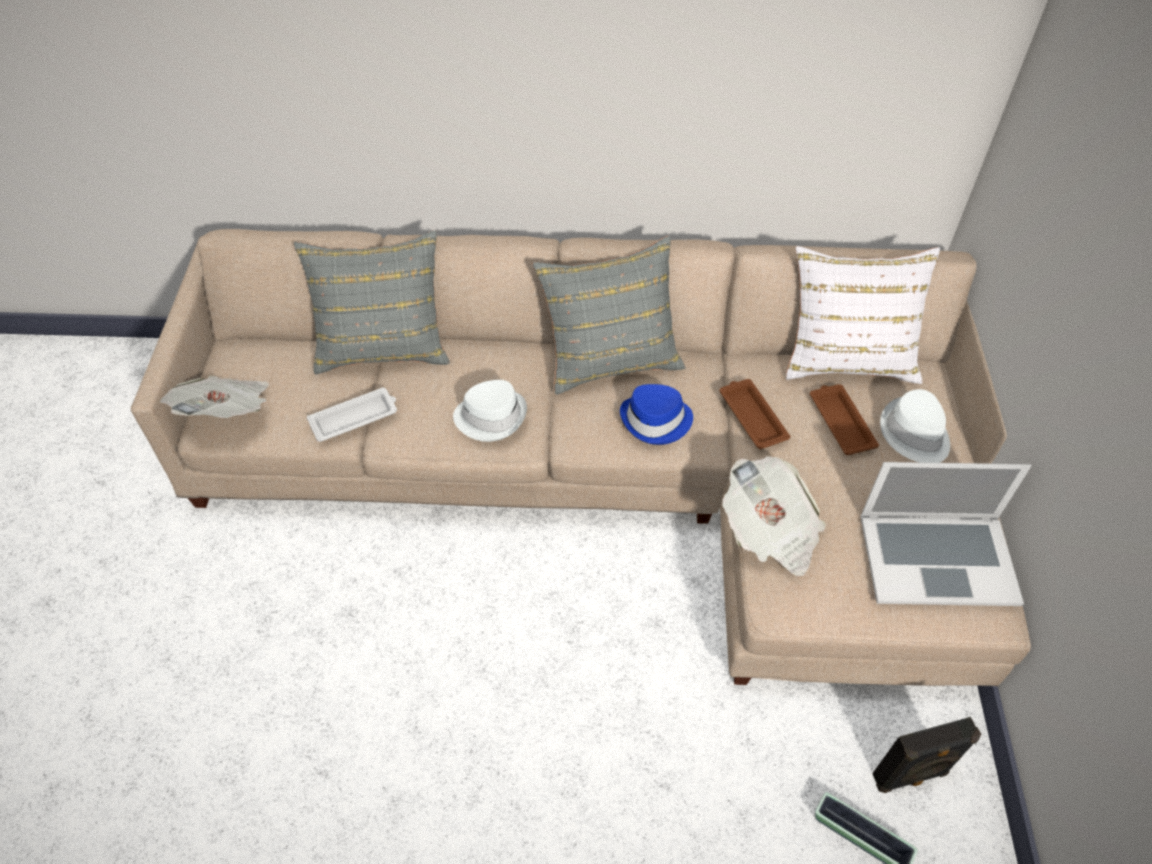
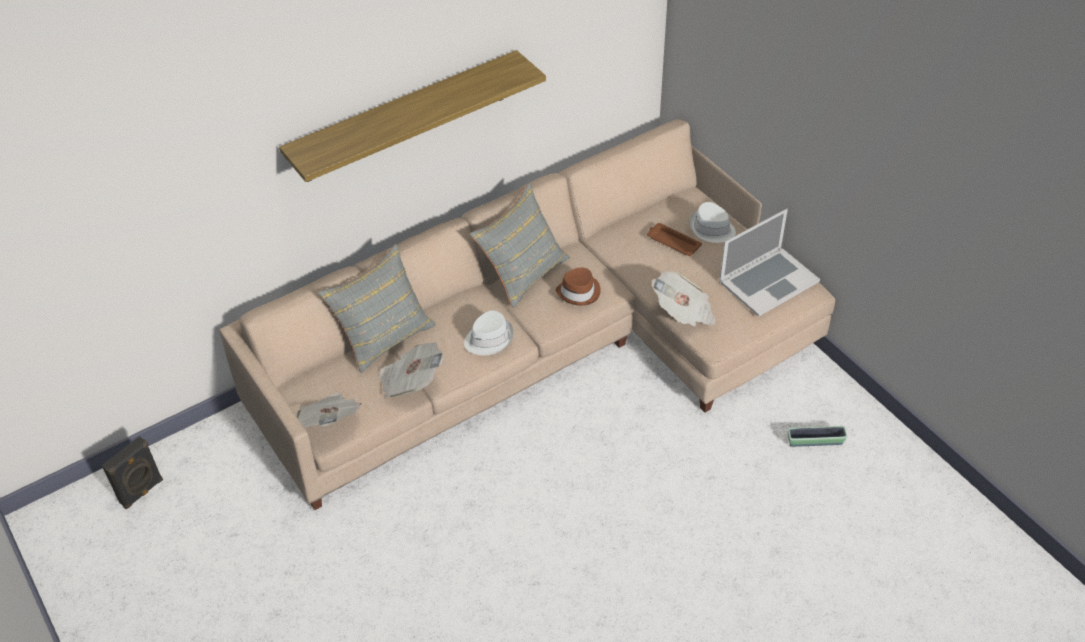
camera: 35 degrees left, 5 degrees down
white tray [307,388,397,442] -> newspaper [379,342,444,398]
blue hat [620,384,693,445] -> brown hat [556,268,601,306]
brown tray [720,379,790,449] -> none
white pillow [786,246,940,384] -> none
black speaker [872,717,981,793] -> black speaker moved to [102,436,163,509]
none -> shelf [279,50,546,182]

